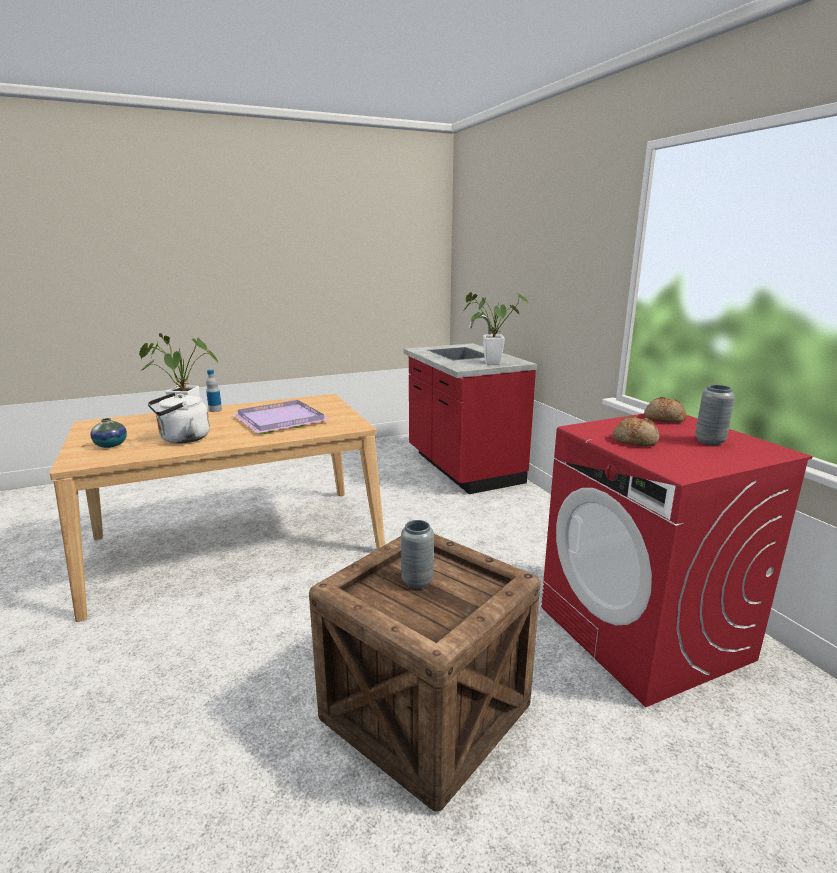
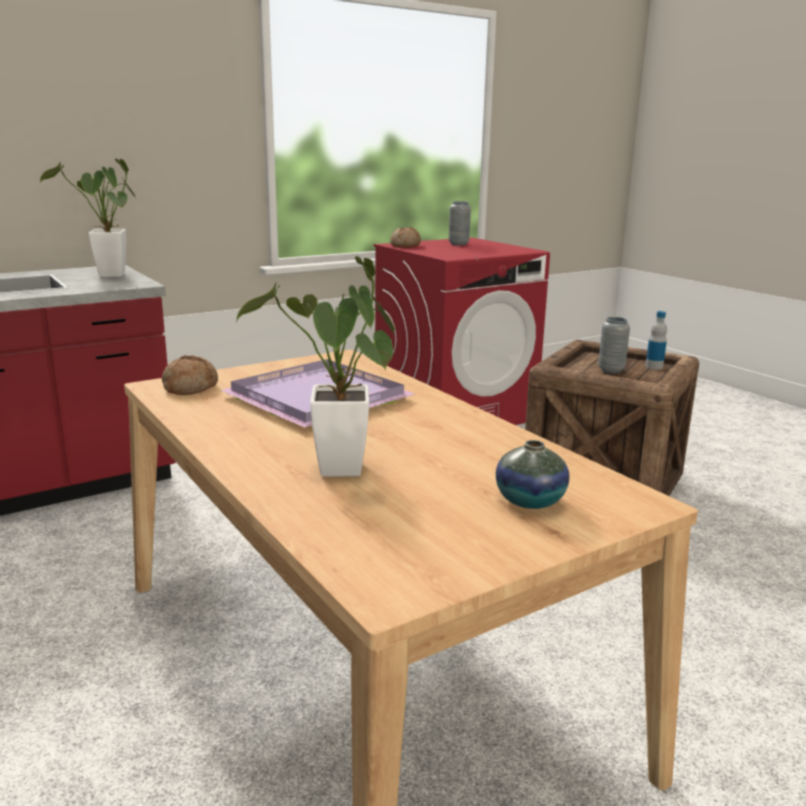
camera: 100 degrees left, 0 degrees up
white kettle [148,393,210,444] -> none
bottle [206,369,222,412] -> bottle moved to [645,311,667,370]
bread [613,416,660,447] -> bread moved to [162,356,218,395]

